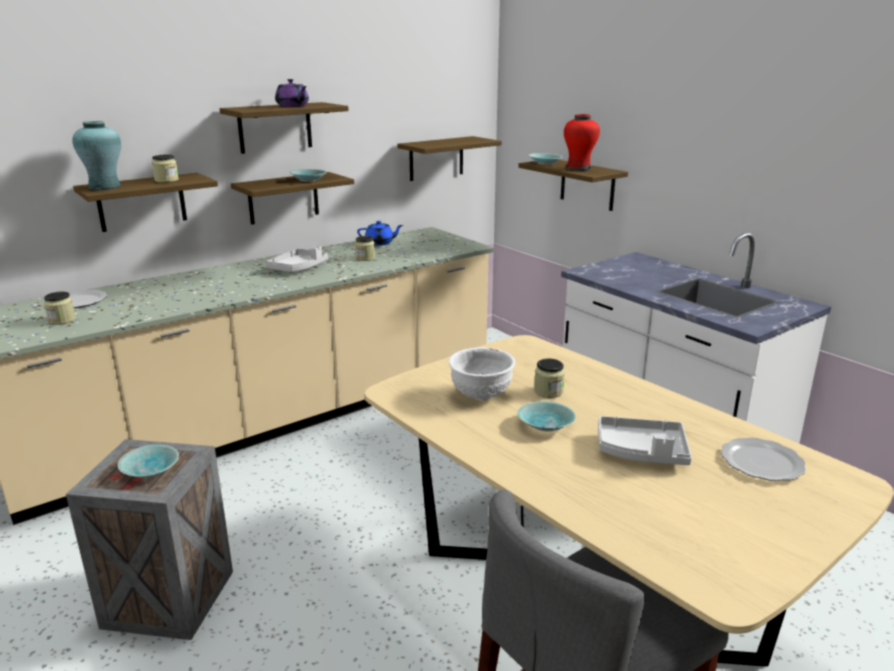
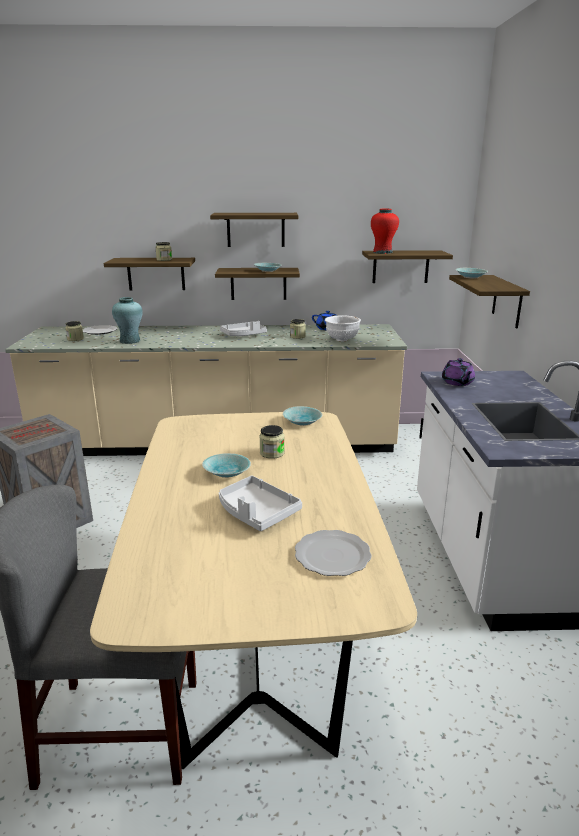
camera: 35 degrees right, 0 degrees up
turquoise vase [72,121,121,190] -> turquoise vase moved to [112,297,143,344]
turquoise bowl [118,445,179,478] -> turquoise bowl moved to [283,406,322,426]
purple teapot [275,79,309,107] -> purple teapot moved to [442,358,475,386]
white bowl [449,347,515,401] -> white bowl moved to [325,315,361,342]
red vase [564,114,600,171] -> red vase moved to [371,209,399,254]

